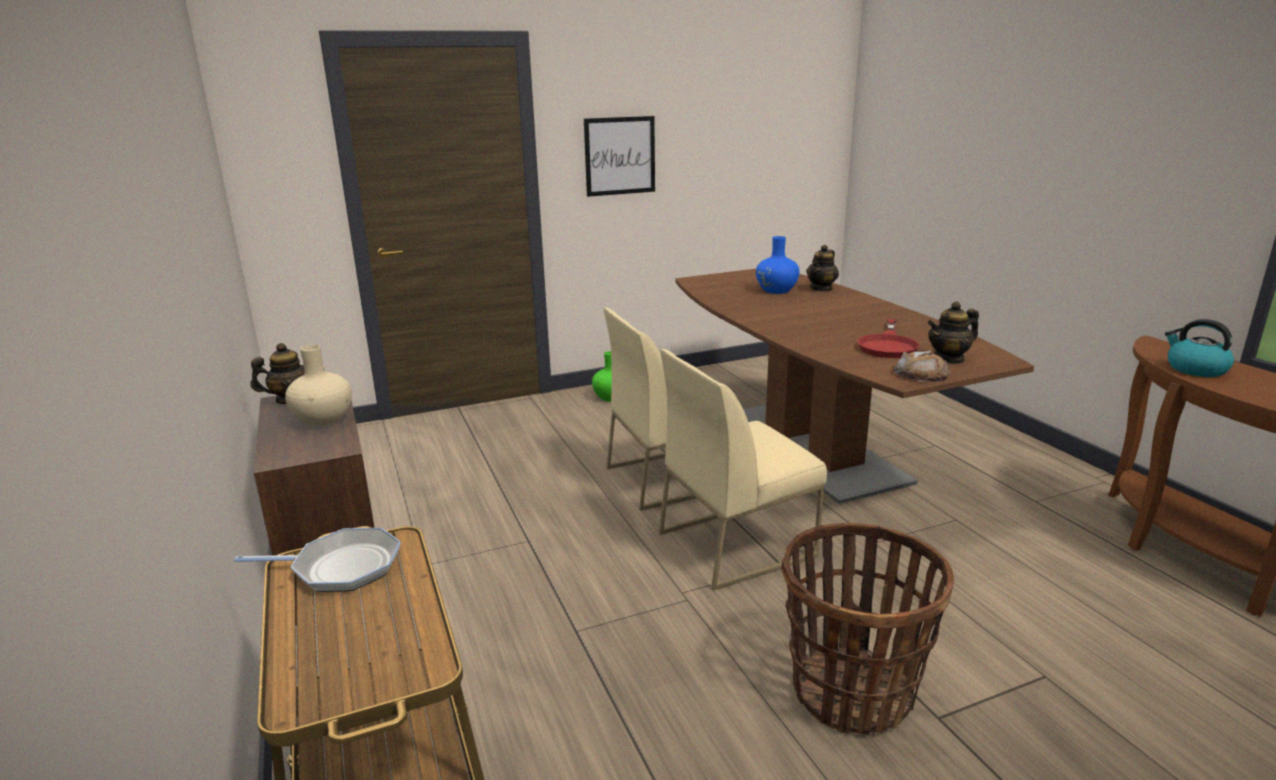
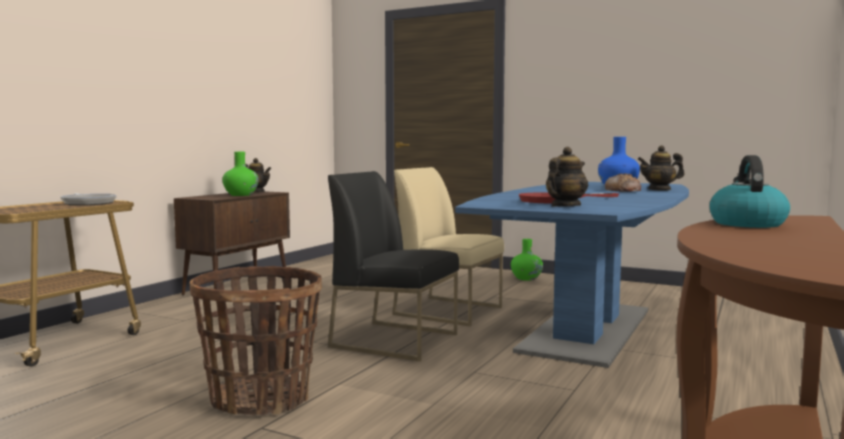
camera: 50 degrees right, 15 degrees down
beige vase [285,345,352,427] -> green vase [223,152,258,196]
picture [584,116,655,197] -> none
beige chair [659,349,827,591] -> black chair [328,171,459,361]
brown dining table [675,269,1034,504] -> blue dining table [455,182,689,368]
bread [894,351,951,382] -> bread moved to [605,173,641,192]
teapot [928,301,979,364] -> teapot turned 105 degrees clockwise [546,147,588,207]

